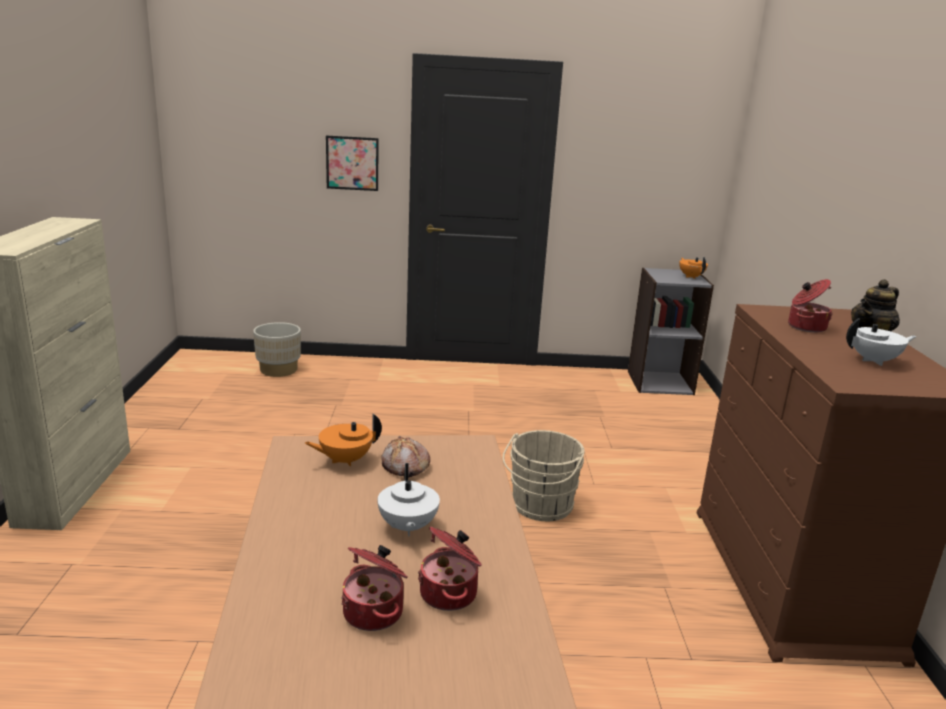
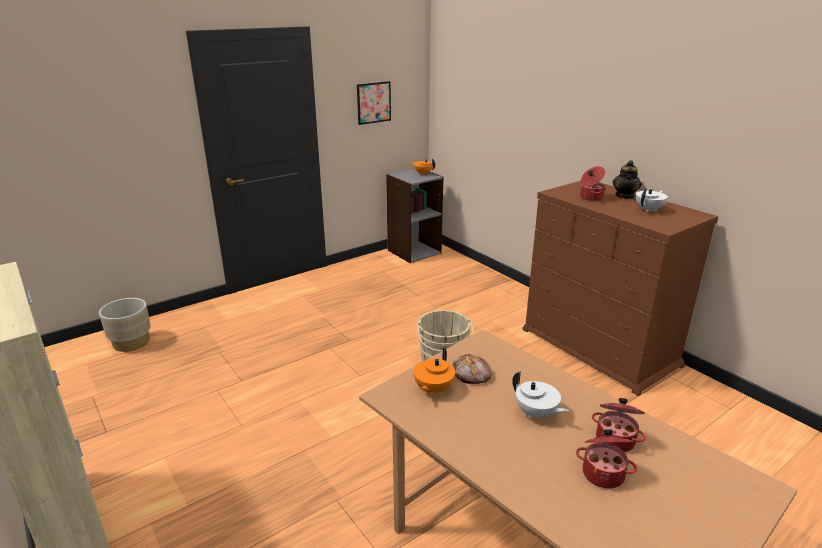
camera: 35 degrees left, 5 degrees up
picture [326,136,379,191] -> picture moved to [357,81,391,125]

